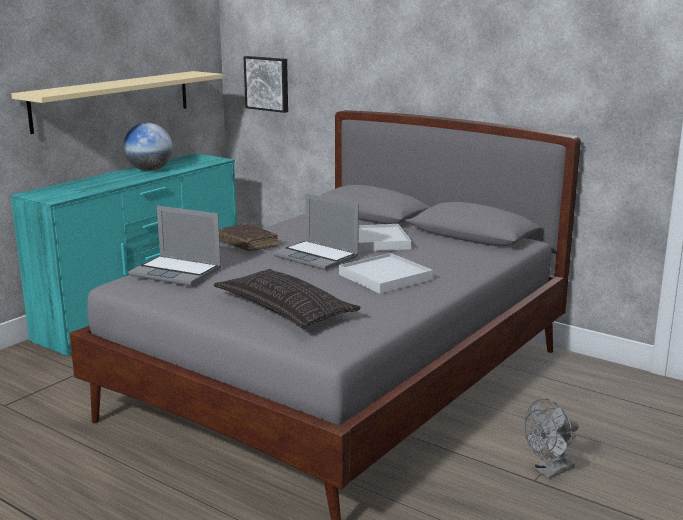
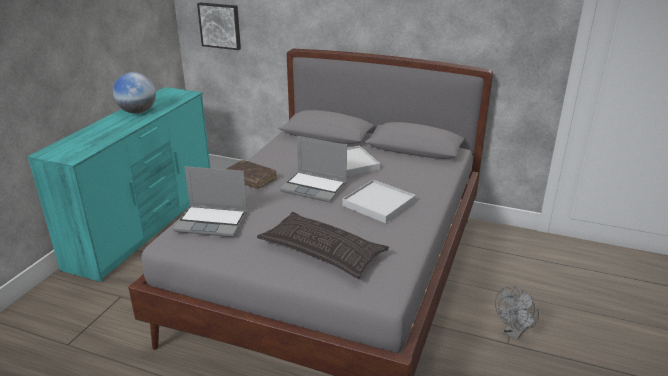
camera: 15 degrees left, 10 degrees up
beige shelf [11,71,223,134] -> none

